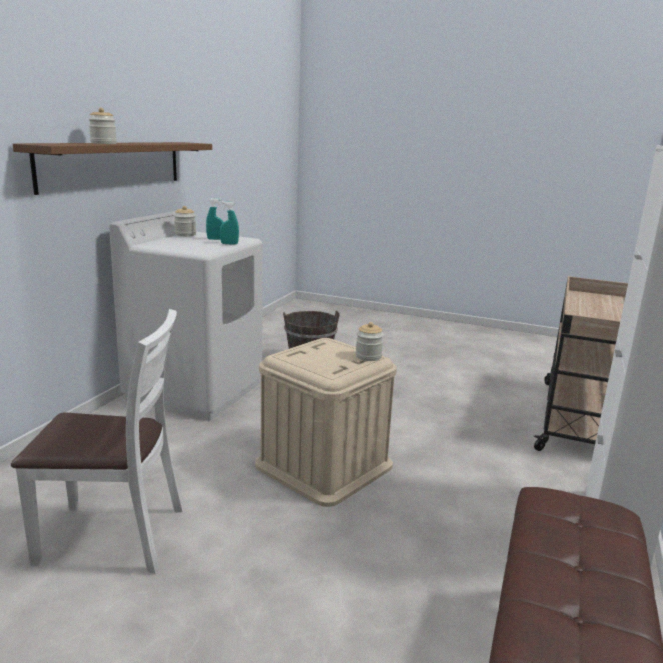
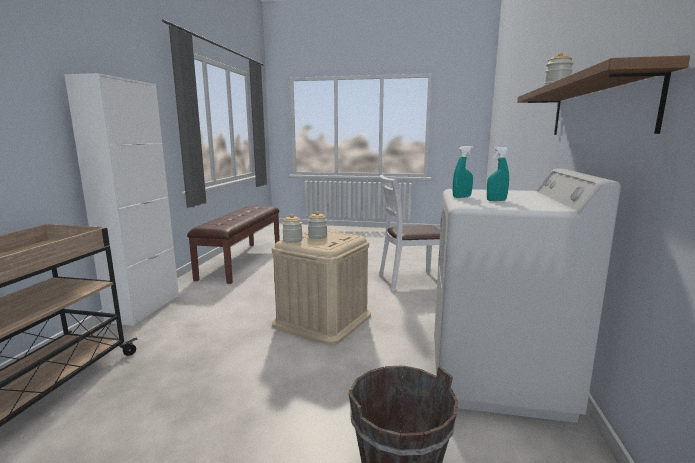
camera: 170 degrees right, 5 degrees down
jar [174,206,196,236] -> jar moved to [308,211,327,239]

